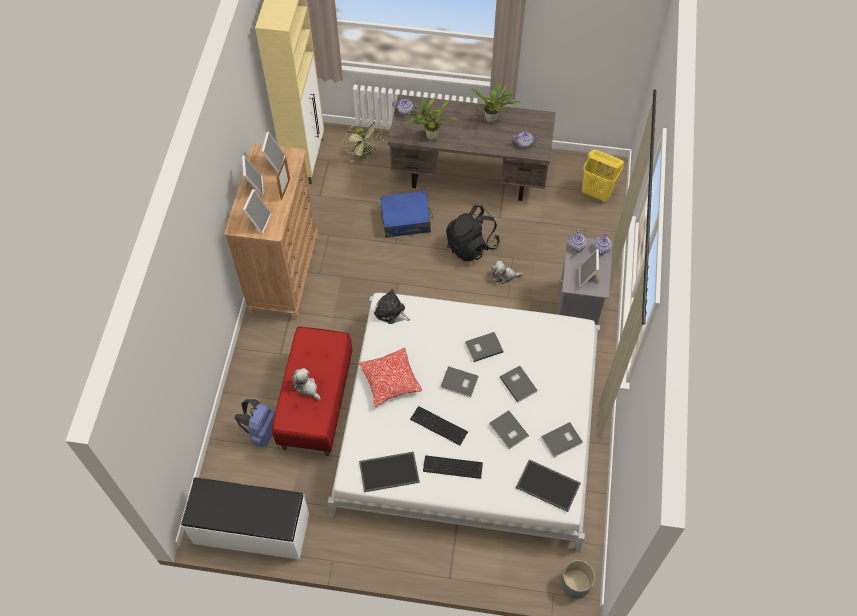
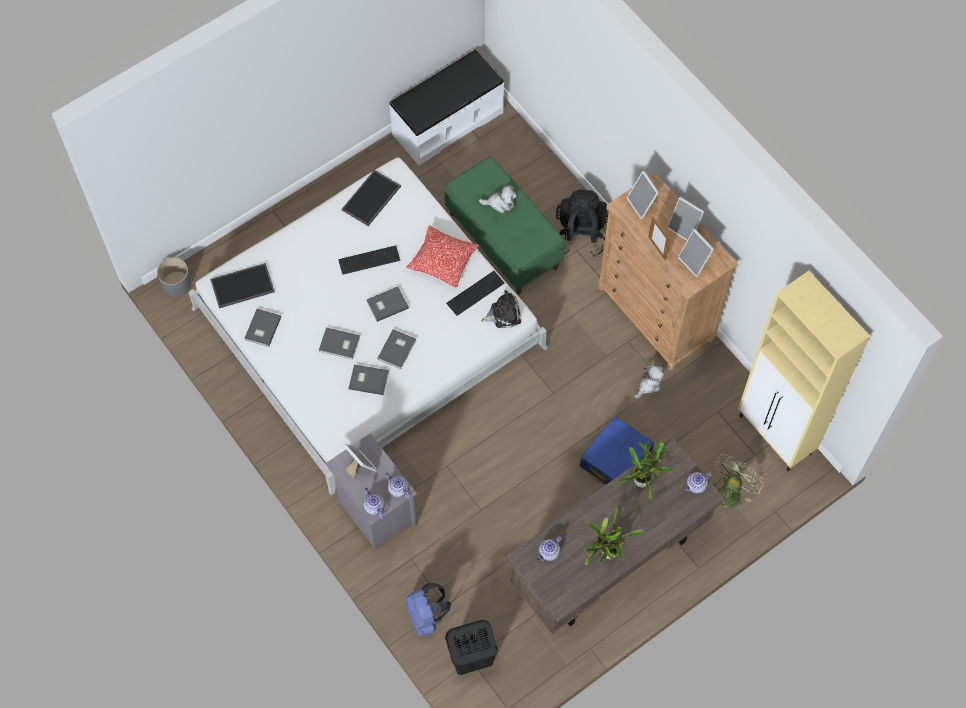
camera: 135 degrees right, 5 degrees up
blue backpack [235,399,275,447] -> blue backpack moved to [406,583,451,637]
red bench [272,327,352,456] -> green bench [444,156,565,294]
green fan [343,121,384,163] -> green fan turned 105 degrees clockwise [714,454,764,508]
keyboard [423,455,483,479] -> keyboard moved to [446,271,505,316]
black backpack [446,205,500,261] -> black backpack moved to [556,190,609,257]
grey book [489,410,529,449] -> grey book moved to [349,365,389,395]
plush toy [492,261,523,284] -> plush toy moved to [634,364,664,398]
yellow laundry basket [582,150,624,202] -> black laundry basket [445,620,498,675]

